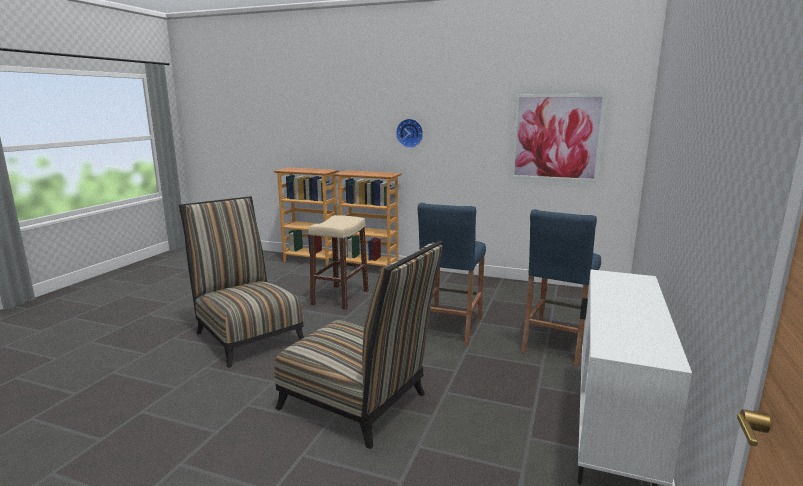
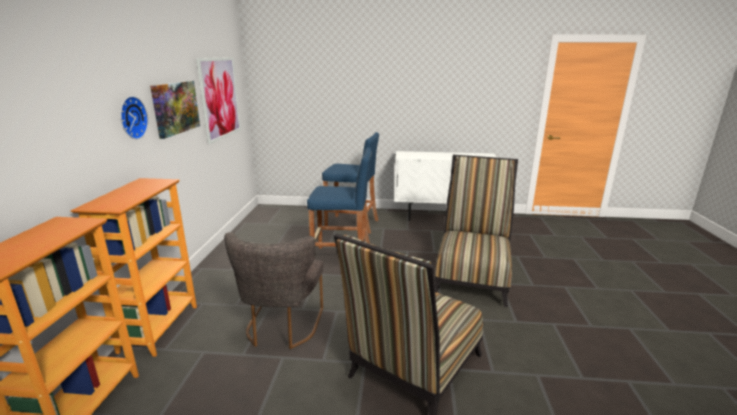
camera: 105 degrees left, 5 degrees up
beige stool [308,215,369,310] -> grey chair [224,232,323,349]
none -> picture [150,81,200,139]

